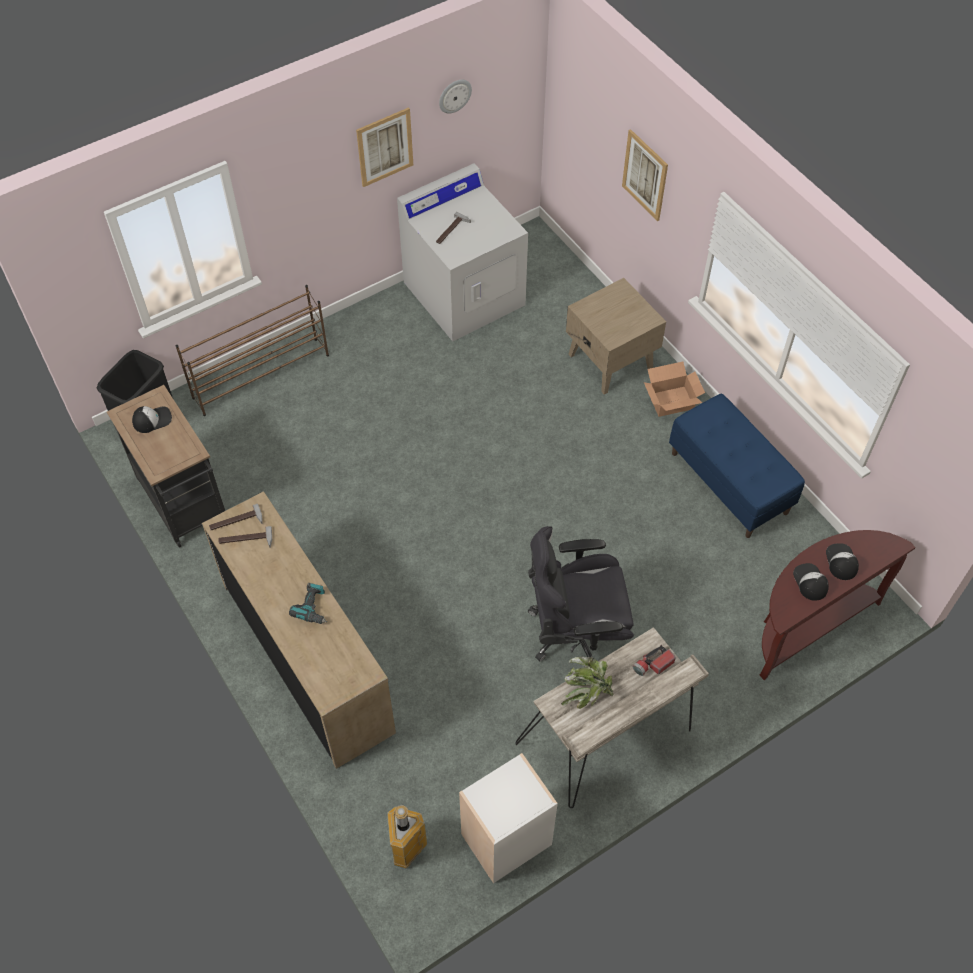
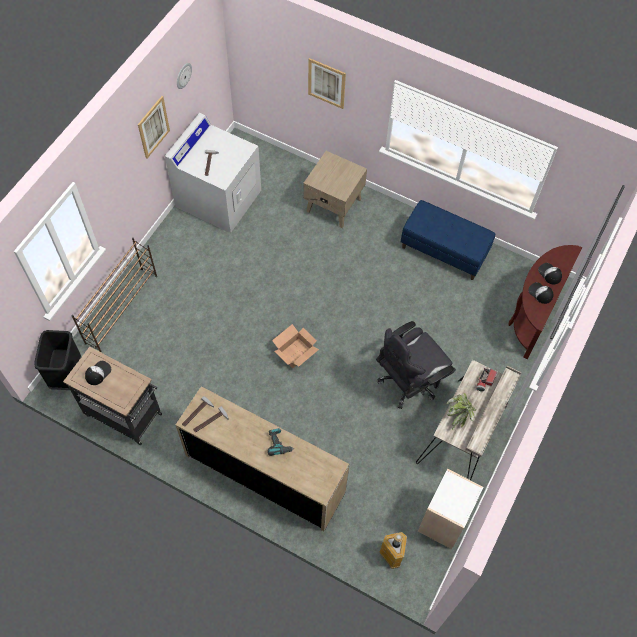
camera: 30 degrees left, 5 degrees up
cardboard box [644,362,705,417] -> cardboard box moved to [272,324,319,368]

